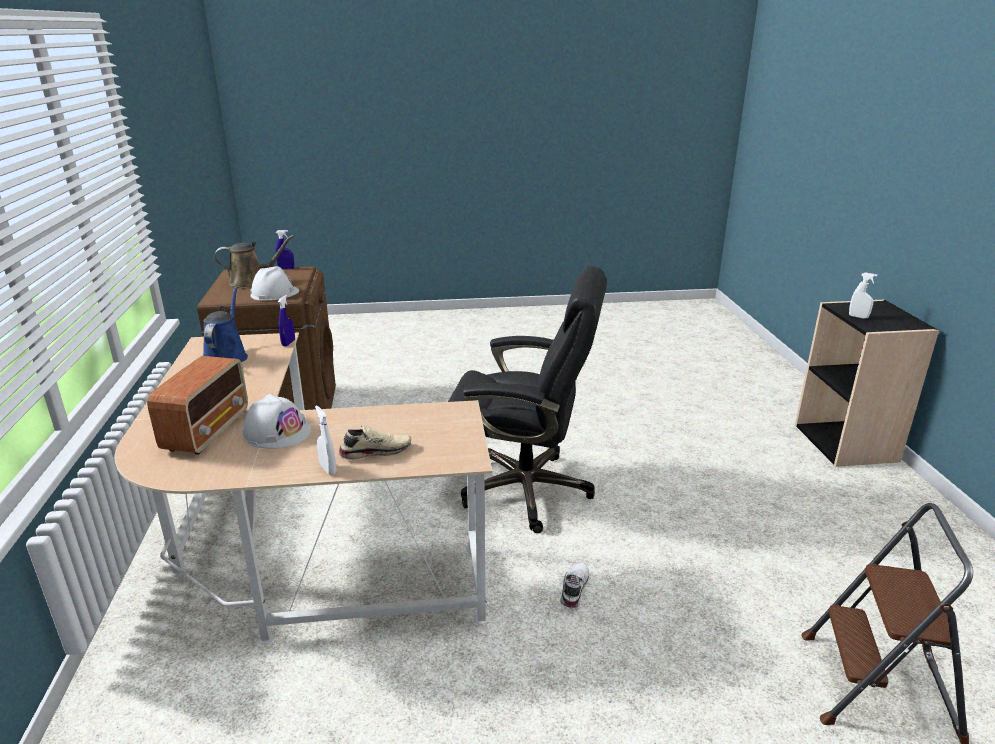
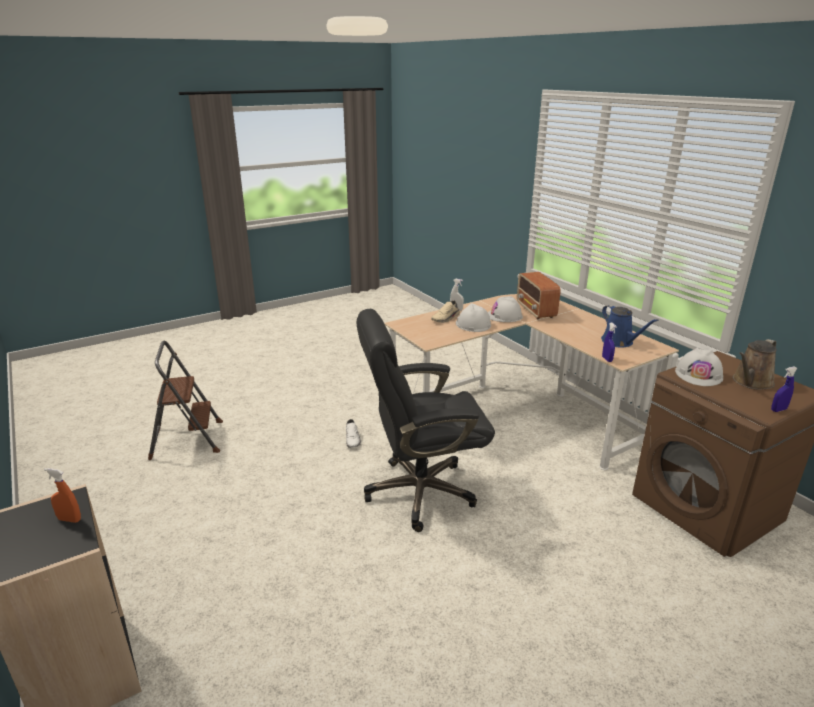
camera: 155 degrees right, 0 degrees up
white spray bottle [849,272,877,319] -> orange spray bottle [44,468,81,523]
none -> white hard hat [456,303,491,332]

